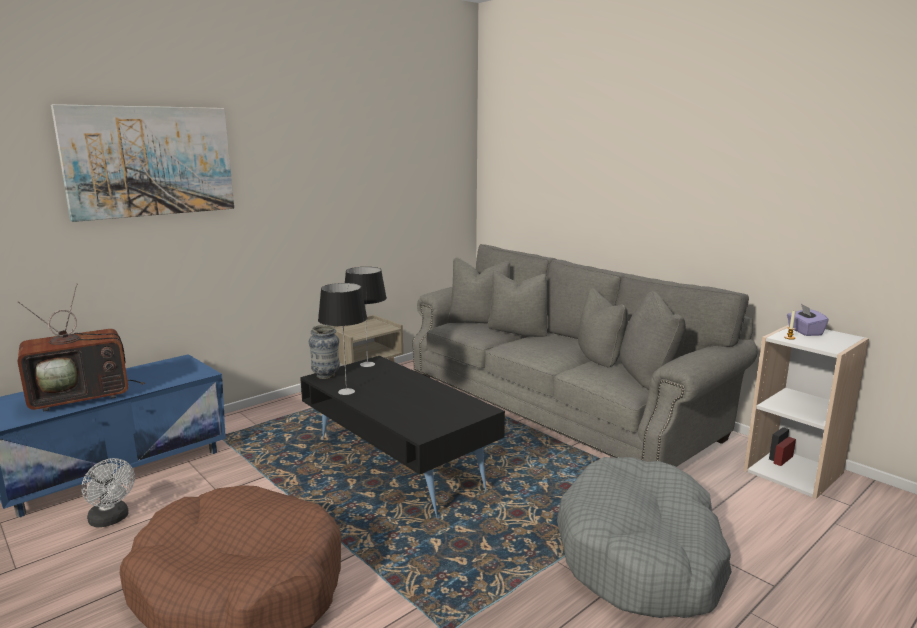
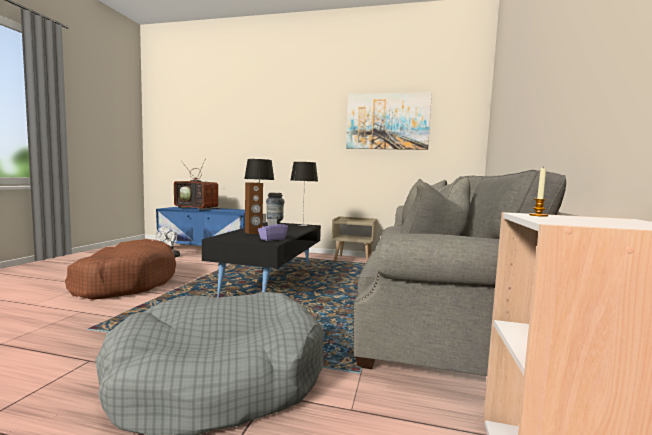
camera: 55 degrees right, 10 degrees down
picture [51,104,234,222] -> picture moved to [346,92,432,150]
purple tissue box [787,304,829,336] -> purple tissue box moved to [258,218,288,241]
none -> brown speaker [245,182,263,234]

